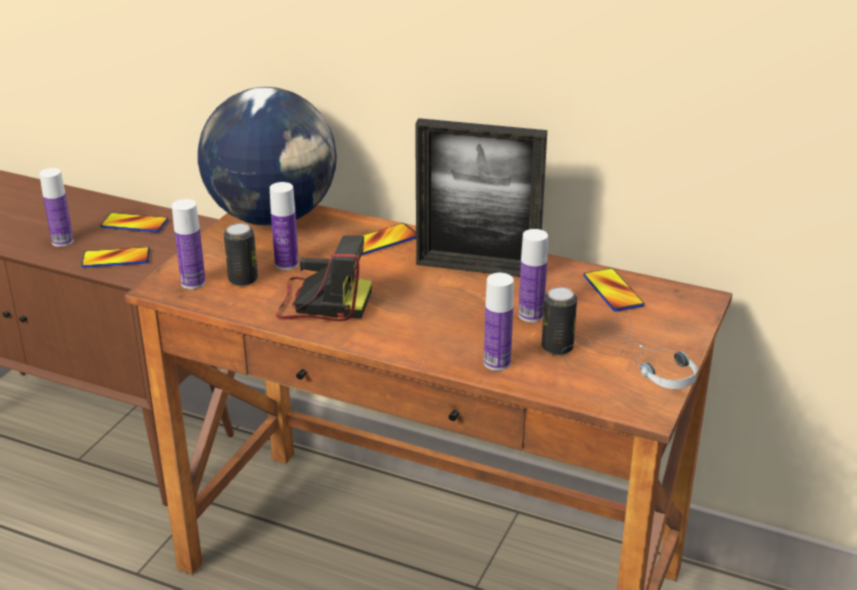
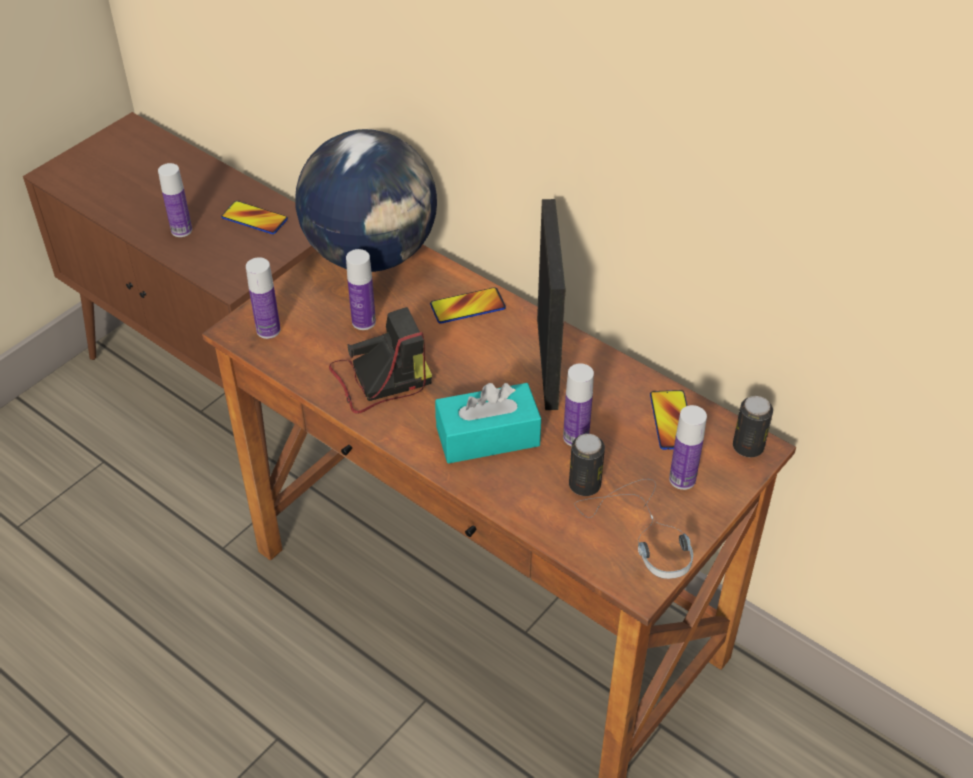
camera: 15 degrees right, 15 degrees up
phone [81,247,150,268] -> none
can [224,223,258,286] -> can moved to [733,396,773,457]
camera [276,235,372,321] -> camera turned 45 degrees counterclockwise [329,307,432,414]
picture frame [415,118,547,277] -> picture frame turned 120 degrees counterclockwise [537,199,565,410]
bottle [484,273,514,371] -> bottle moved to [669,405,707,490]
none -> turquoise tissue box [435,383,541,464]

